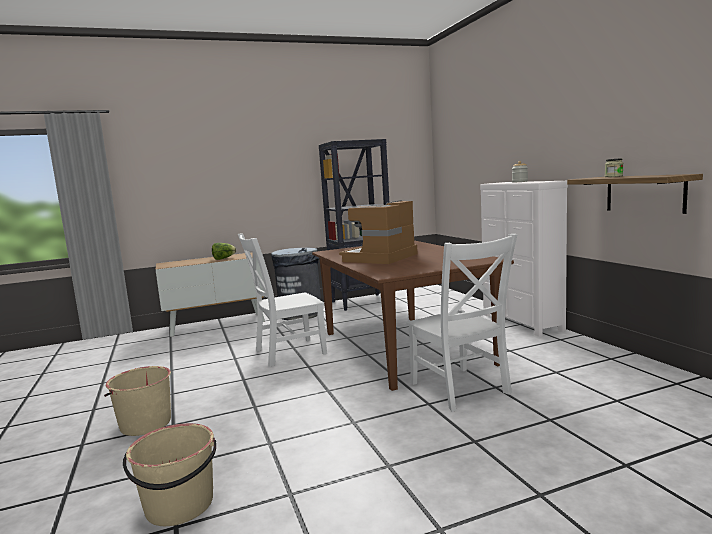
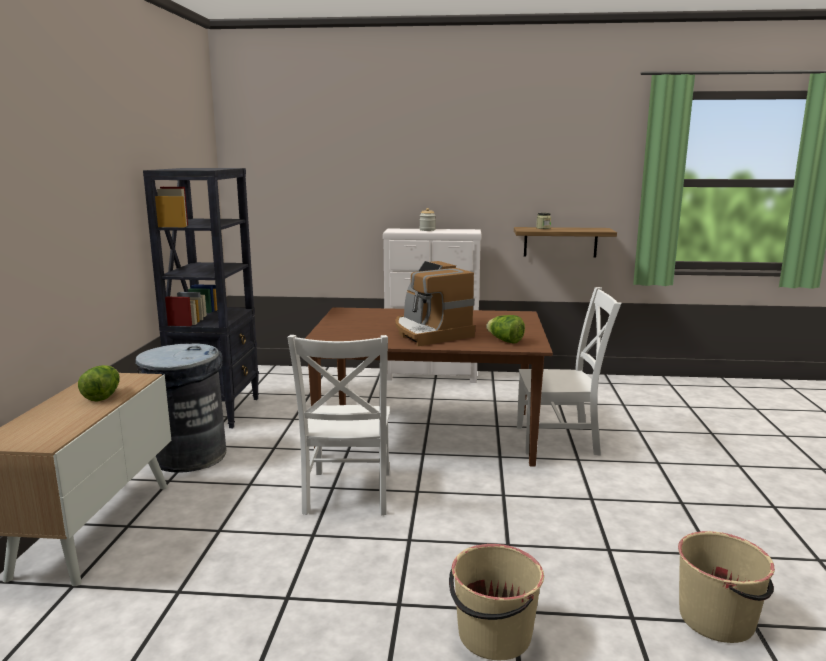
camera: 65 degrees left, 5 degrees up
none -> lettuce [486,315,525,344]

